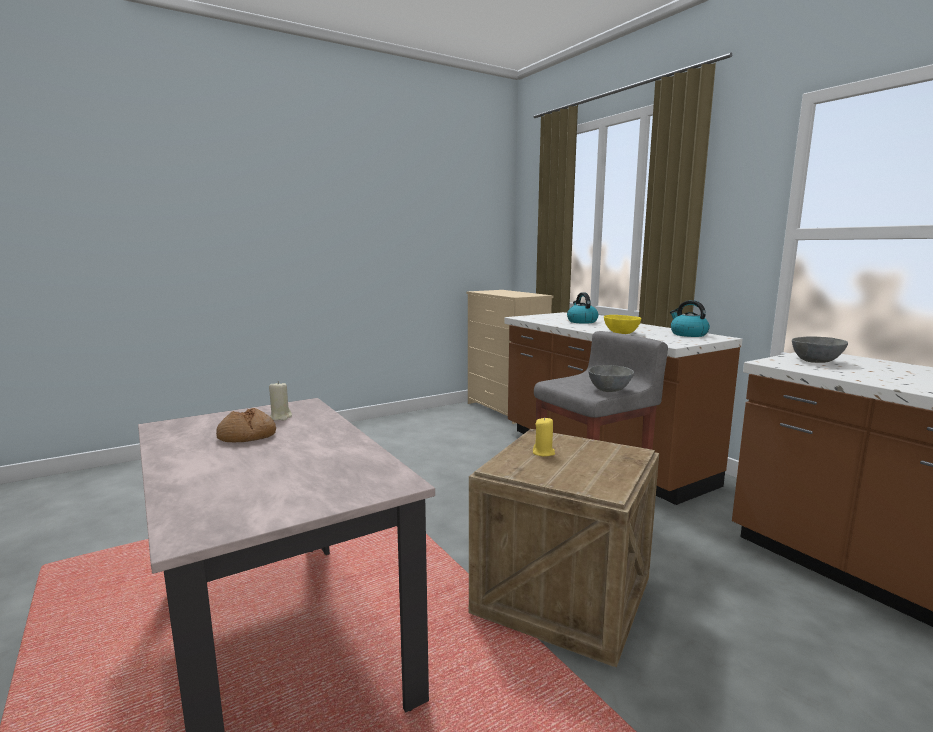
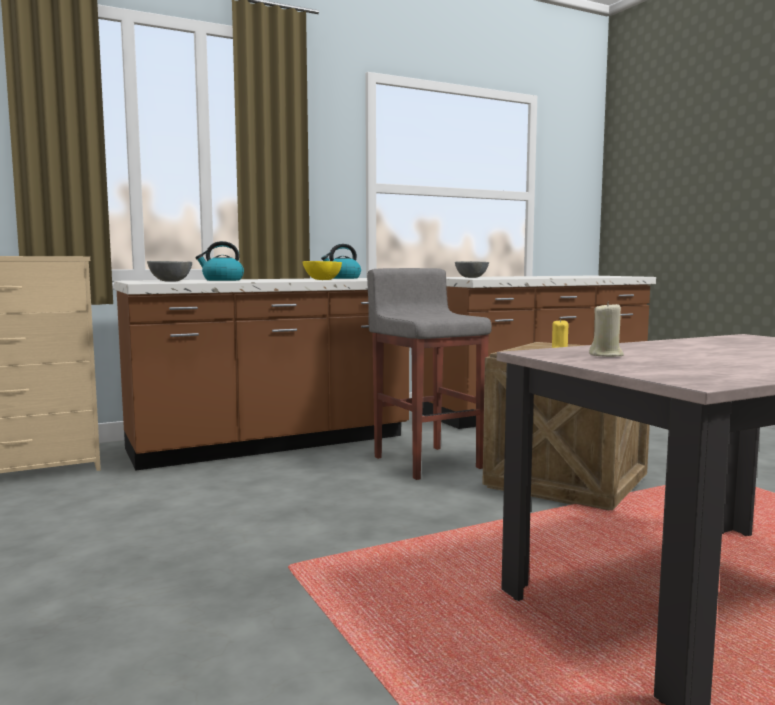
camera: 85 degrees left, 5 degrees down
bread [216,408,276,442] -> none
grey bowl [588,365,634,392] -> grey bowl moved to [147,261,192,282]

